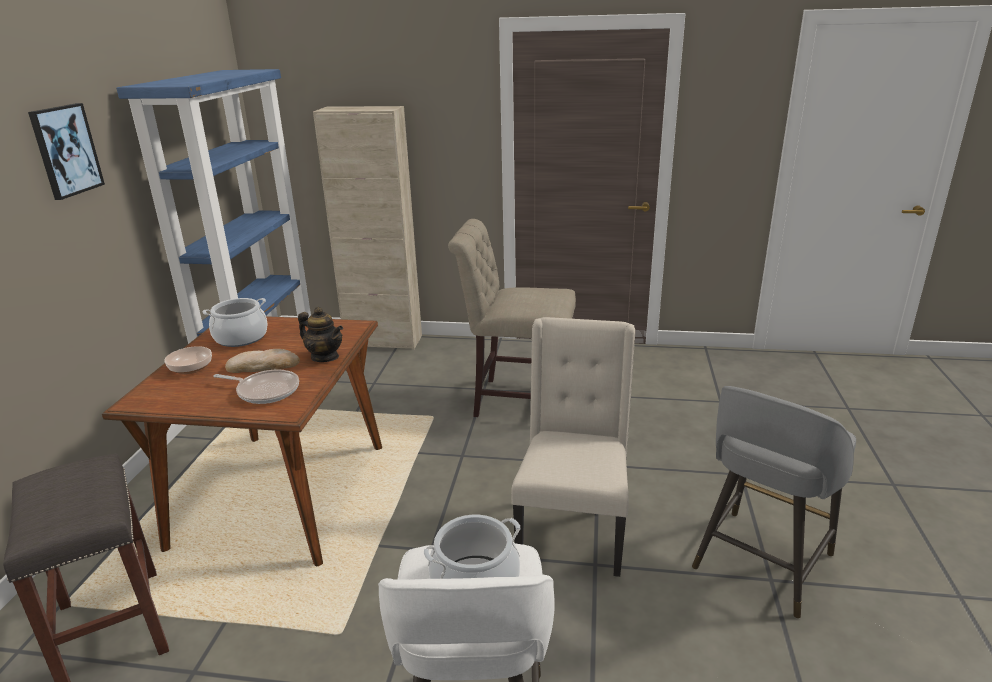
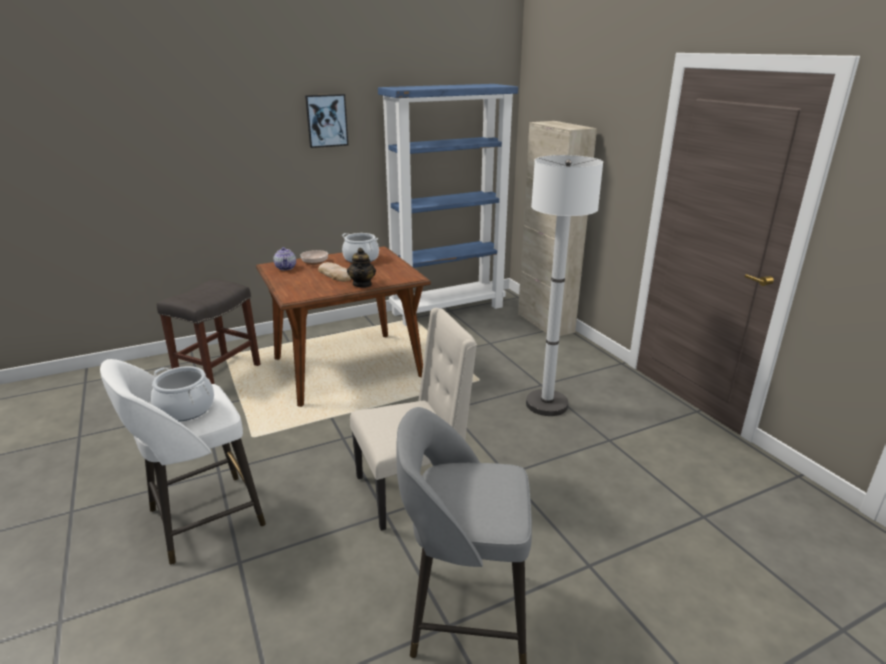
camera: 55 degrees right, 0 degrees up
frying pan [213,370,299,404] -> none
beige chair [448,219,576,417] -> white floor lamp [526,155,603,416]
none -> teapot [274,247,296,270]

